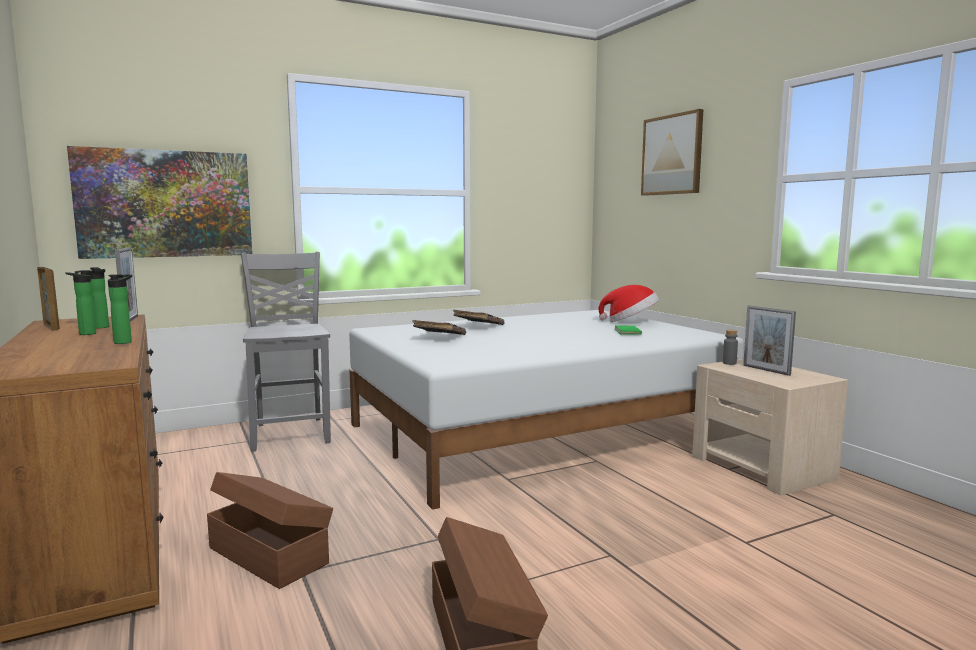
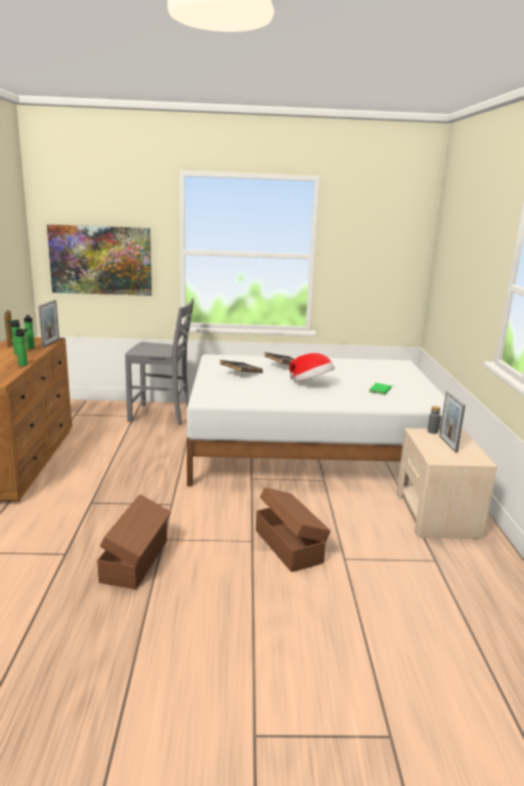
camera: 25 degrees right, 10 degrees up
brown storage box [207,472,333,589] -> brown storage box moved to [256,487,331,572]
grey chair [241,252,331,452] -> grey chair turned 90 degrees clockwise [125,298,194,425]
hat [599,285,659,322] -> hat moved to [289,353,335,382]
picture [641,109,703,196] -> none

